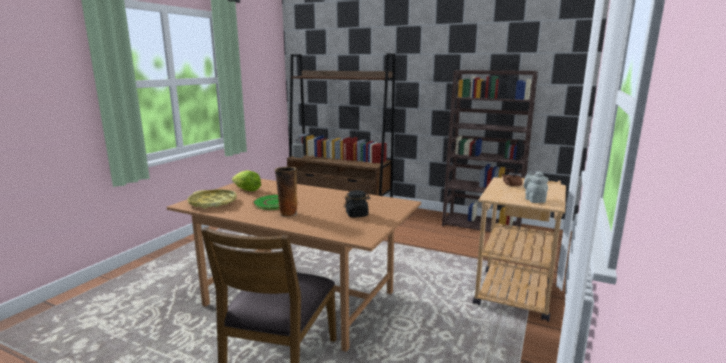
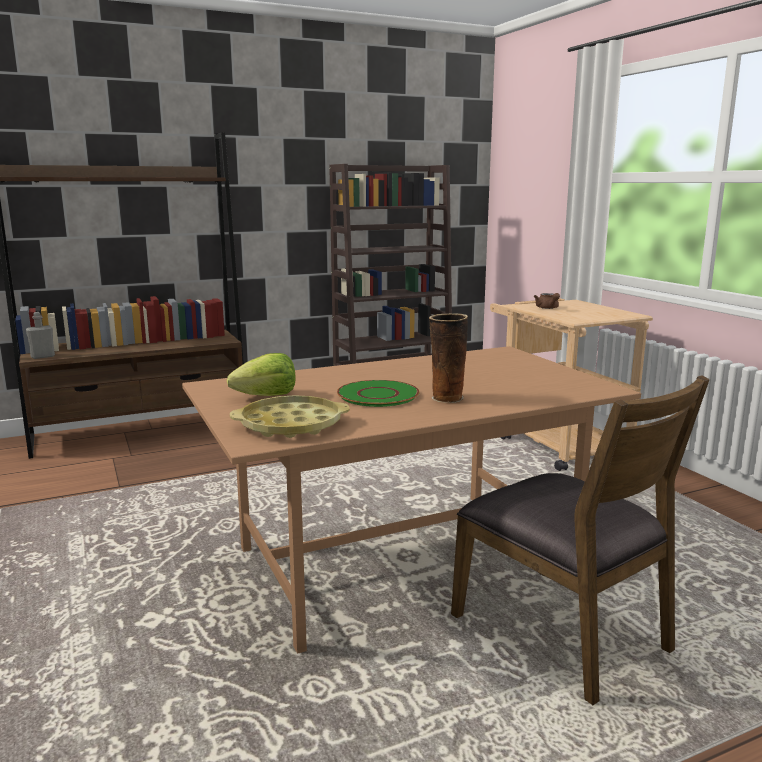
camera: 50 degrees left, 0 degrees up
black jar [344,190,371,217] -> none
grey teapot [524,171,548,203] -> none

